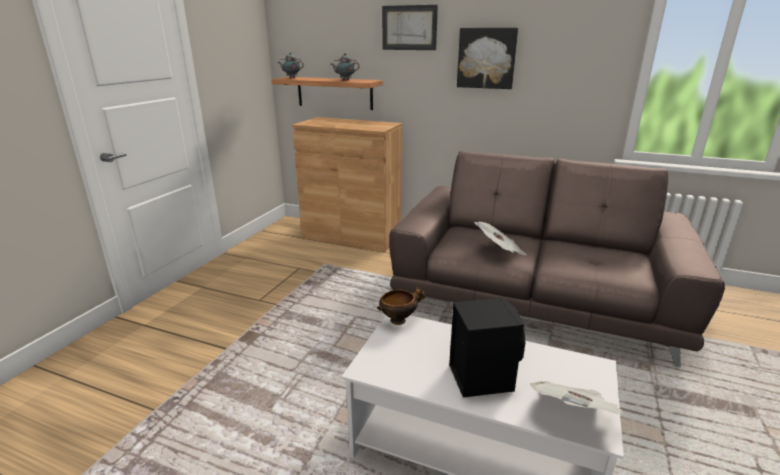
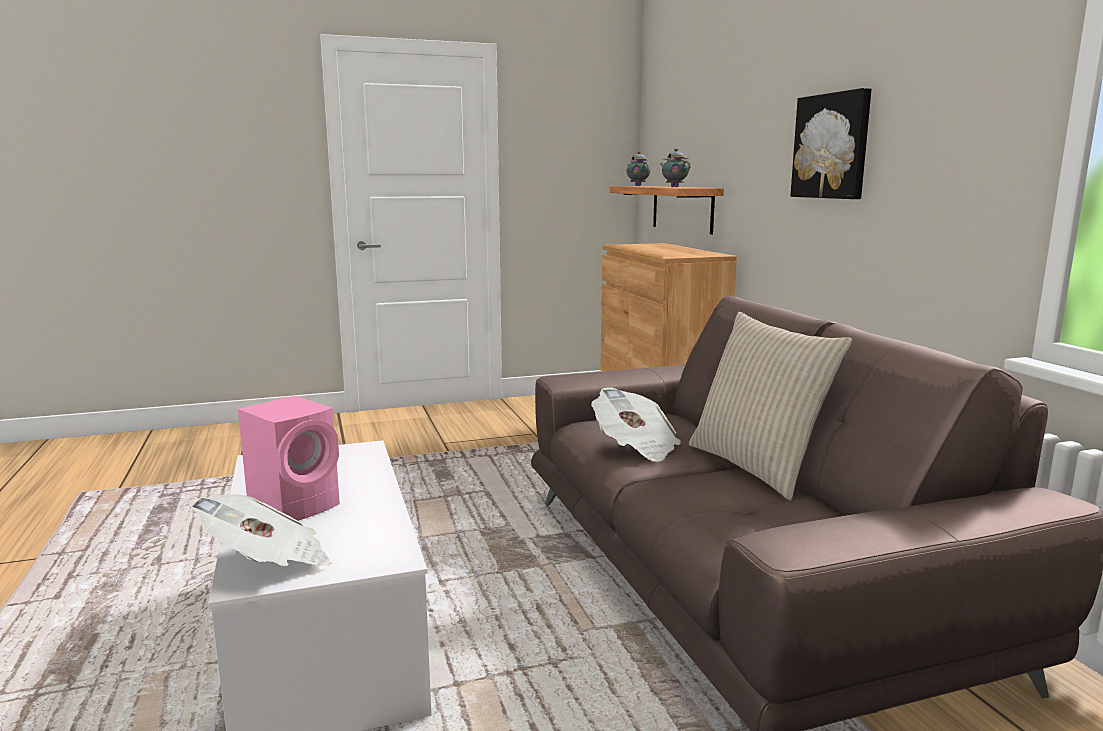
camera: 50 degrees right, 10 degrees down
bowl [377,286,426,325] -> none
picture [382,5,438,50] -> none
black speaker [449,298,525,398] -> pink speaker [238,396,340,521]
none -> beige pillow [689,312,852,501]

